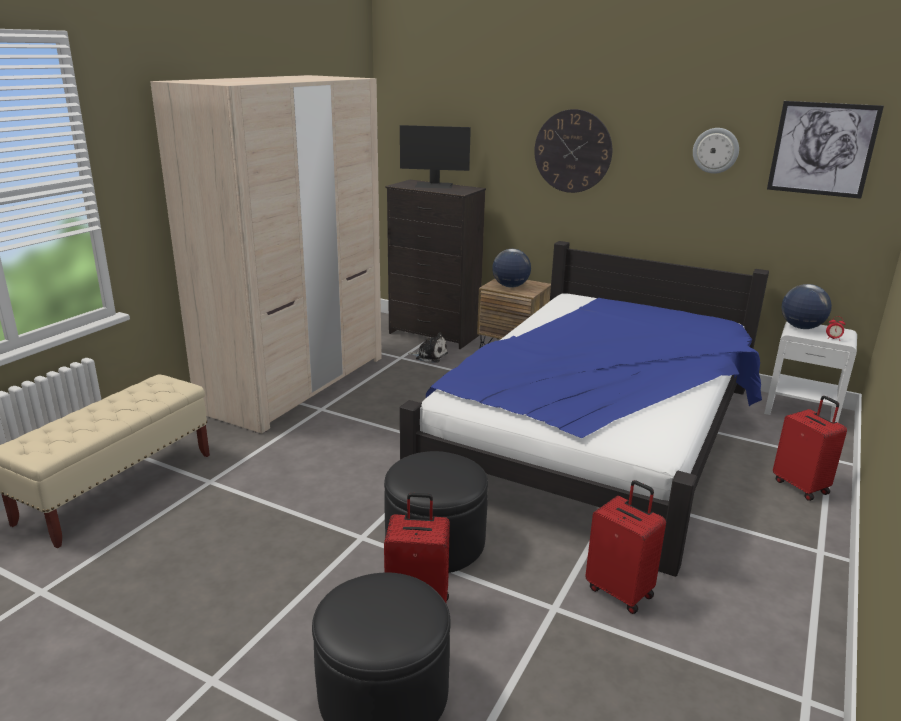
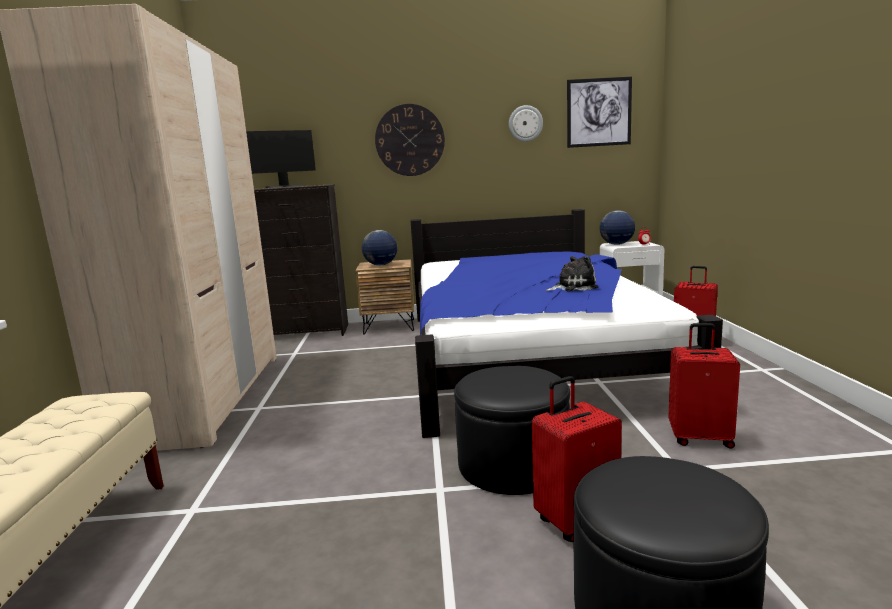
camera: 30 degrees left, 10 degrees down
plush toy [408,332,448,363] -> plush toy moved to [546,256,598,291]

